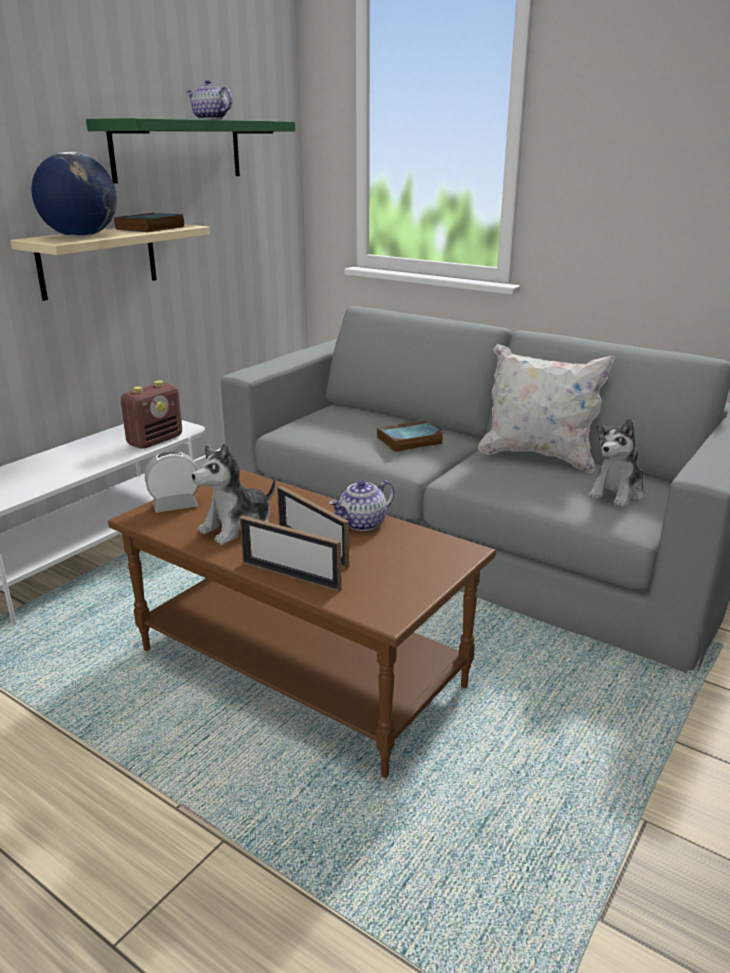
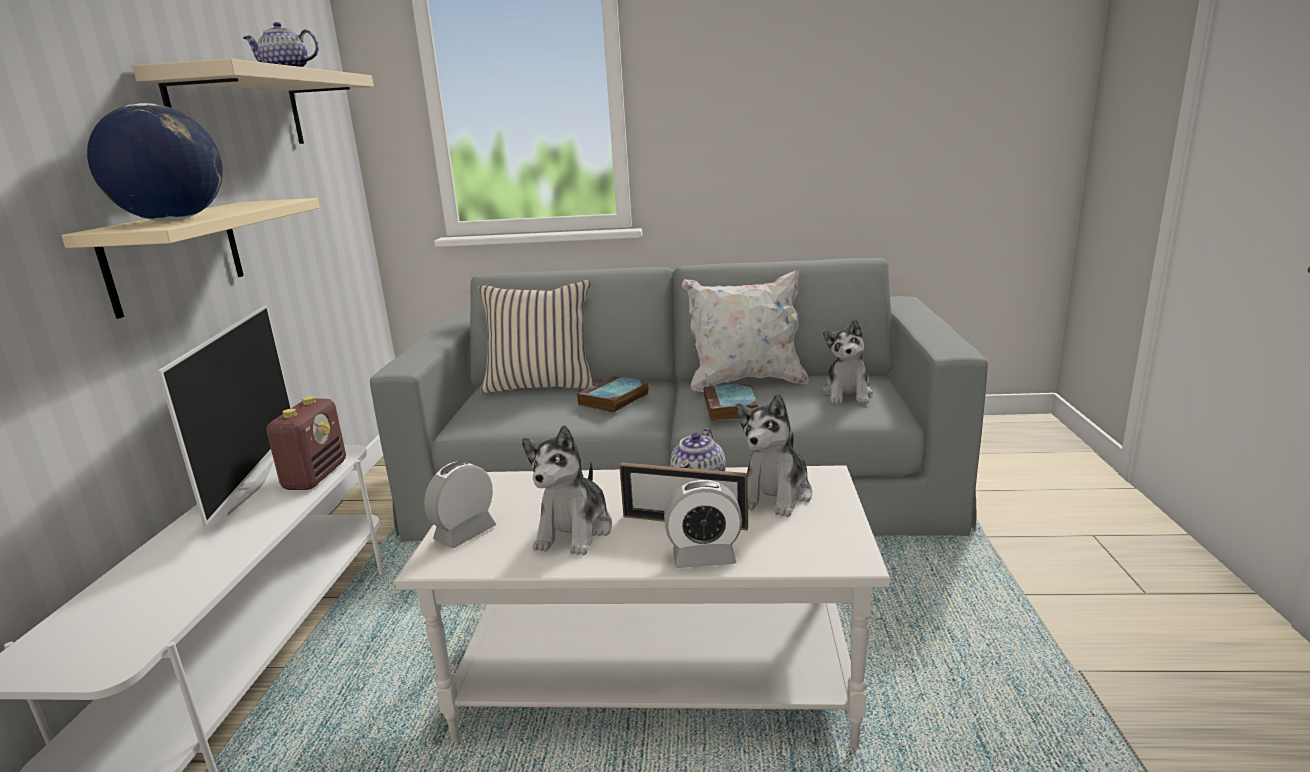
camera: 30 degrees left, 5 degrees down
green shelf [86,118,295,183] -> beige shelf [133,59,374,144]
brown coffee table [108,469,496,778] -> white coffee table [395,465,890,748]
book [114,213,185,232] -> book moved to [704,383,759,421]
picture frame [240,515,342,591] -> alarm clock [664,480,742,568]
none -> television [158,305,291,526]
none -> beige pillow [478,280,594,393]
none -> plush toy [736,394,812,517]

